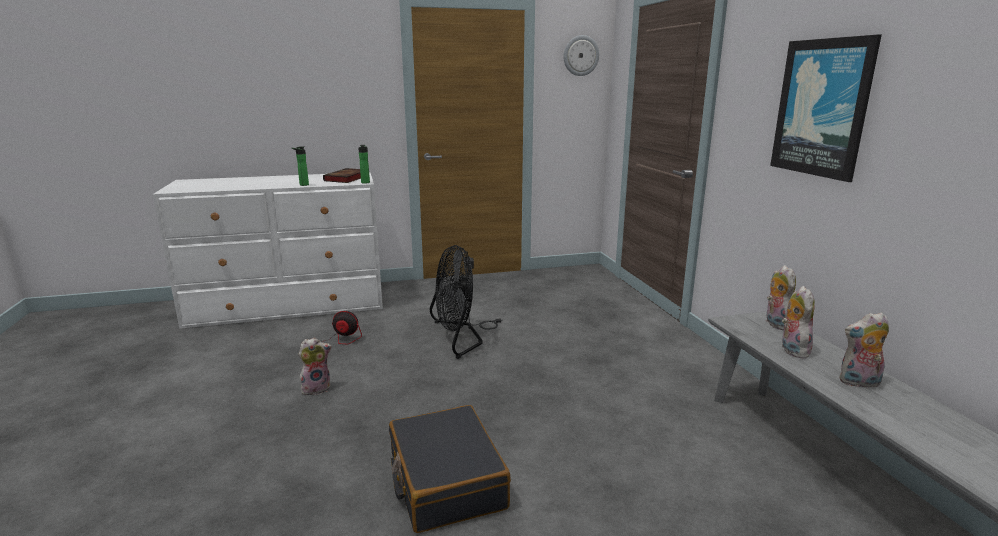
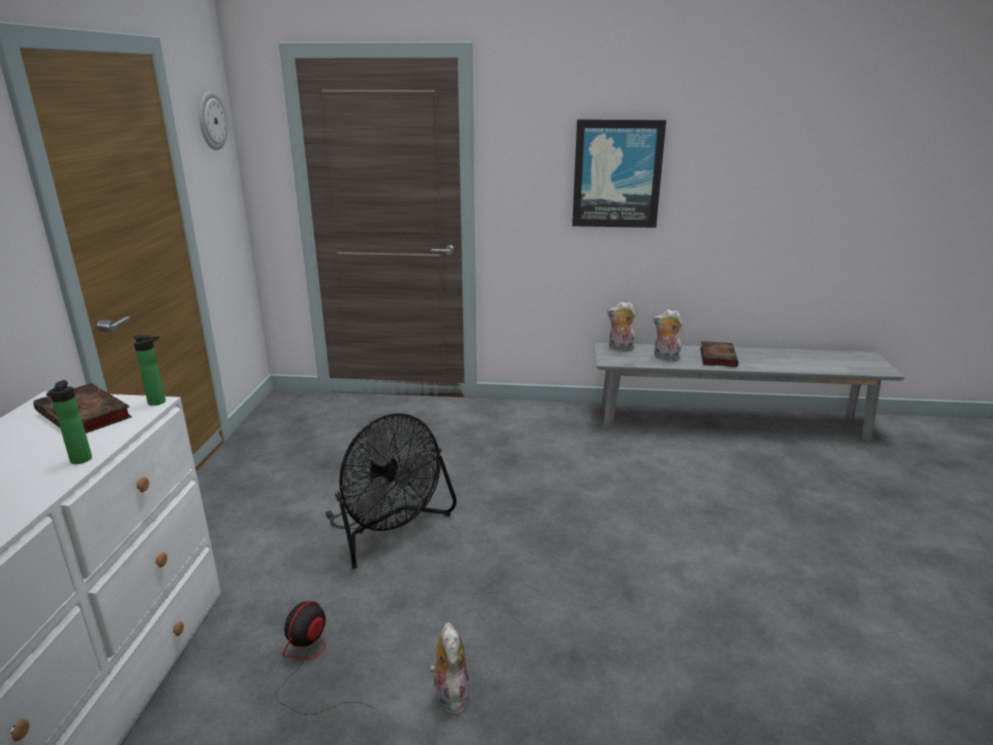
camera: 70 degrees left, 5 degrees up
black suitcase [389,405,511,533] -> none
black fan [430,245,502,359] -> black fan turned 45 degrees counterclockwise [325,413,457,569]
plush toy [839,313,889,387] -> book [700,341,738,367]

